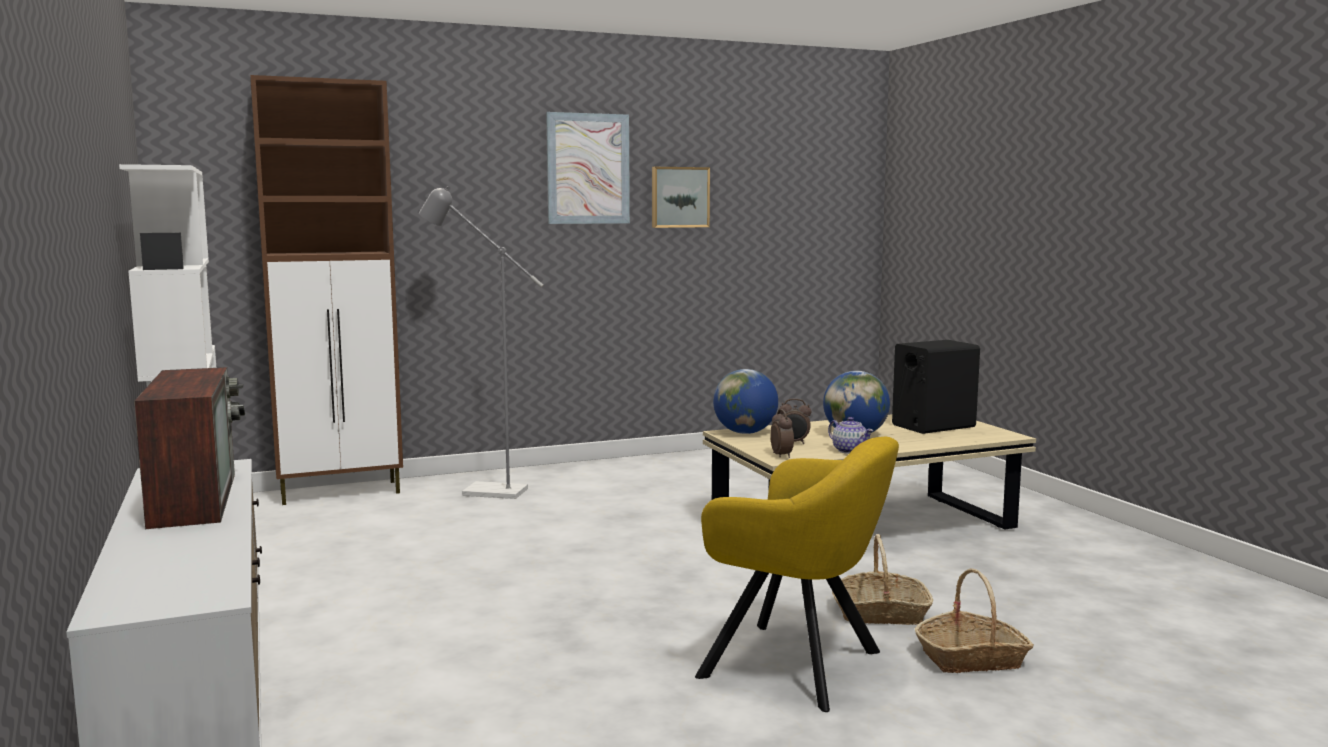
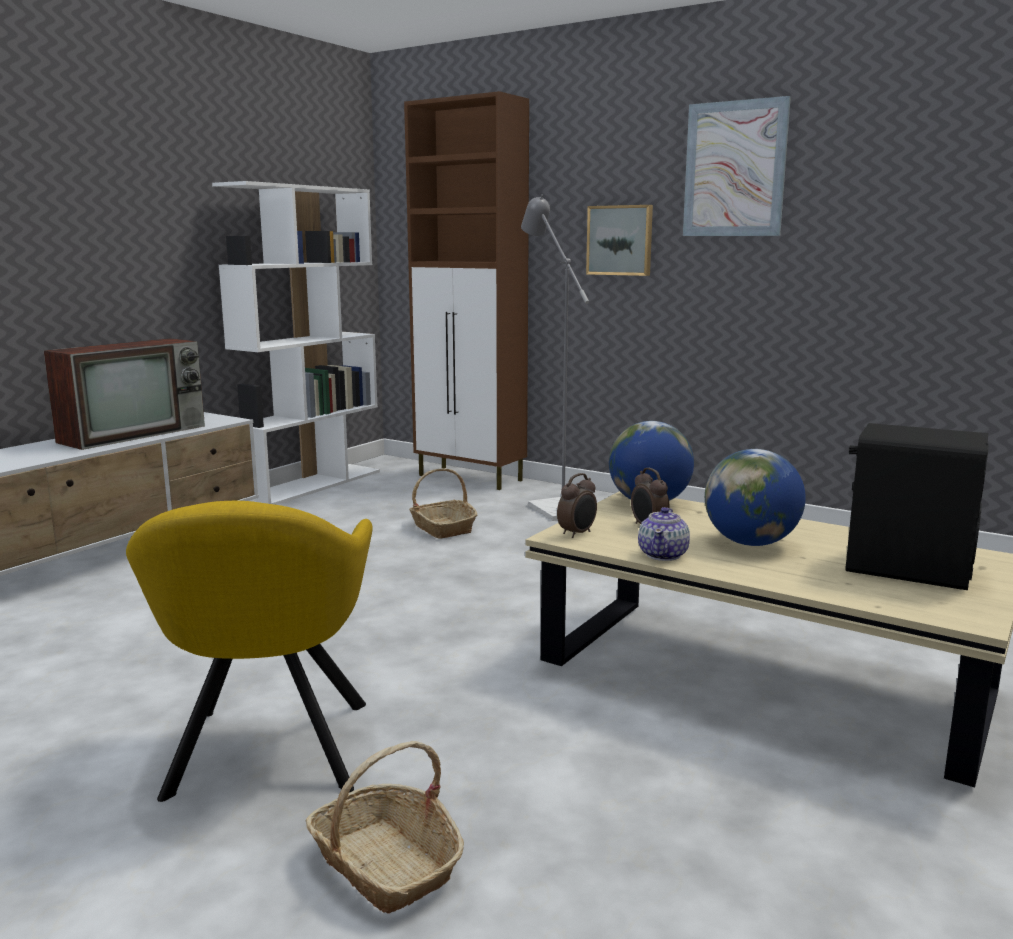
camera: 55 degrees right, 5 degrees up
picture [652,167,710,228] -> picture moved to [586,205,653,276]
basket [832,534,933,625] -> basket moved to [409,468,477,538]

